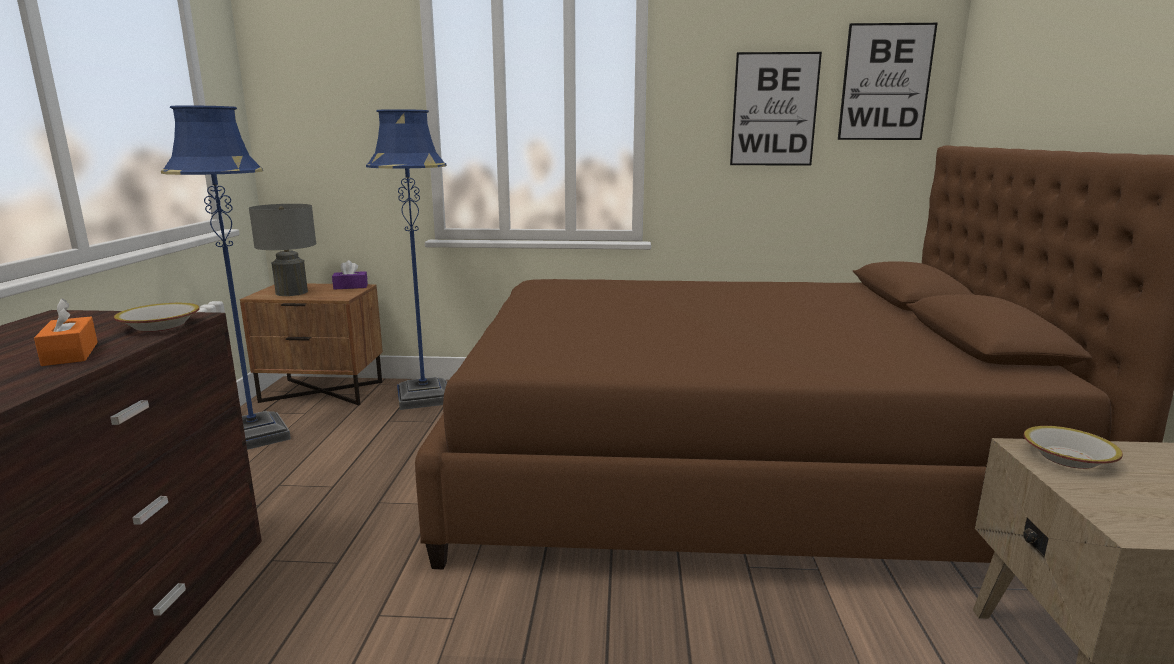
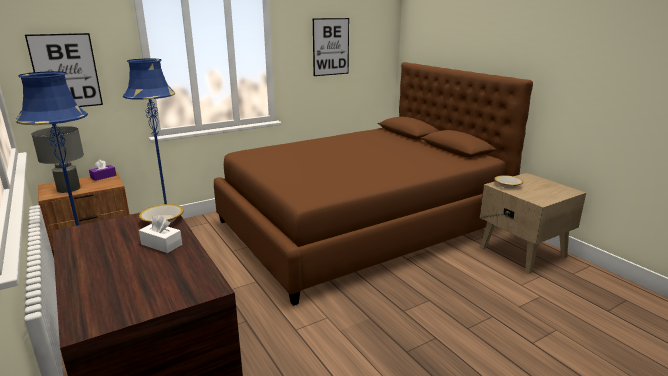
camera: 35 degrees left, 5 degrees up
orange tissue box [34,298,98,366] -> white tissue box [139,215,182,253]
picture [838,23,938,140] -> picture moved to [25,33,103,107]

